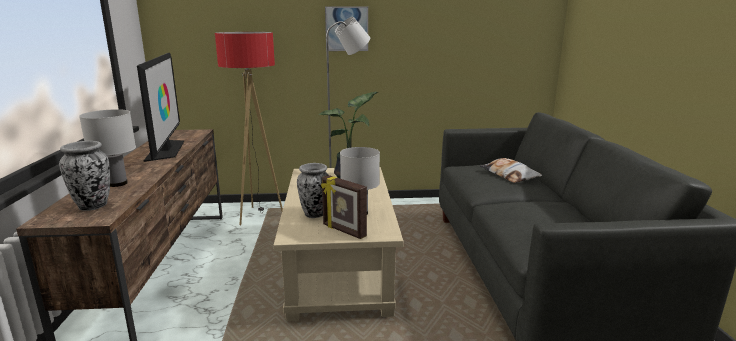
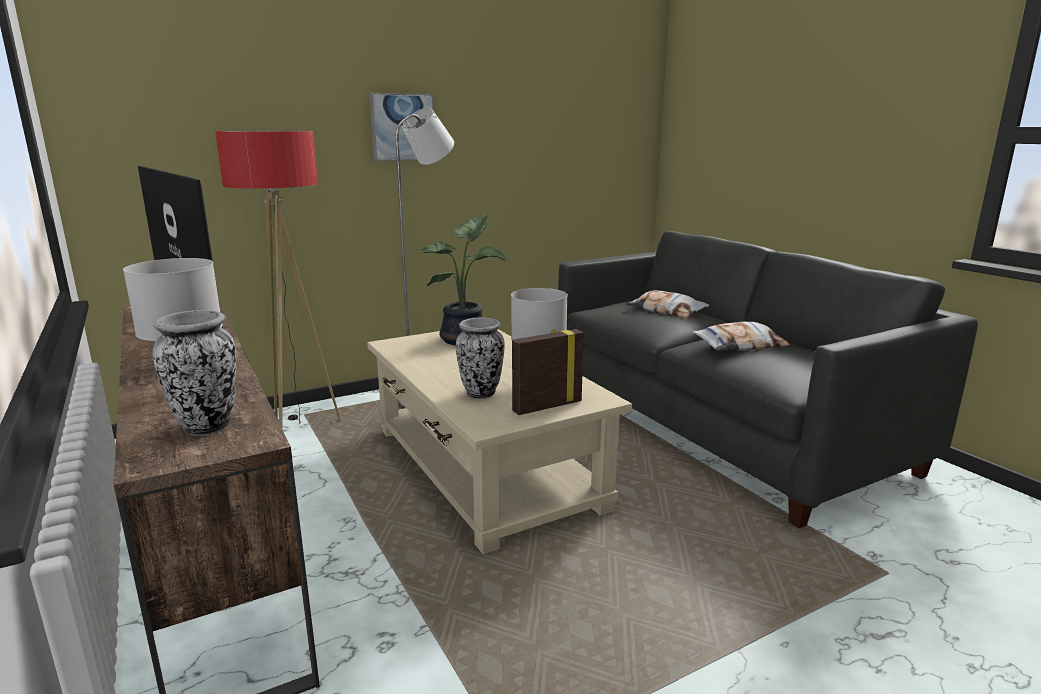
camera: 25 degrees left, 0 degrees up
picture frame [321,175,367,239] -> picture frame turned 135 degrees clockwise [512,329,584,415]
none -> pillow [692,322,791,351]

